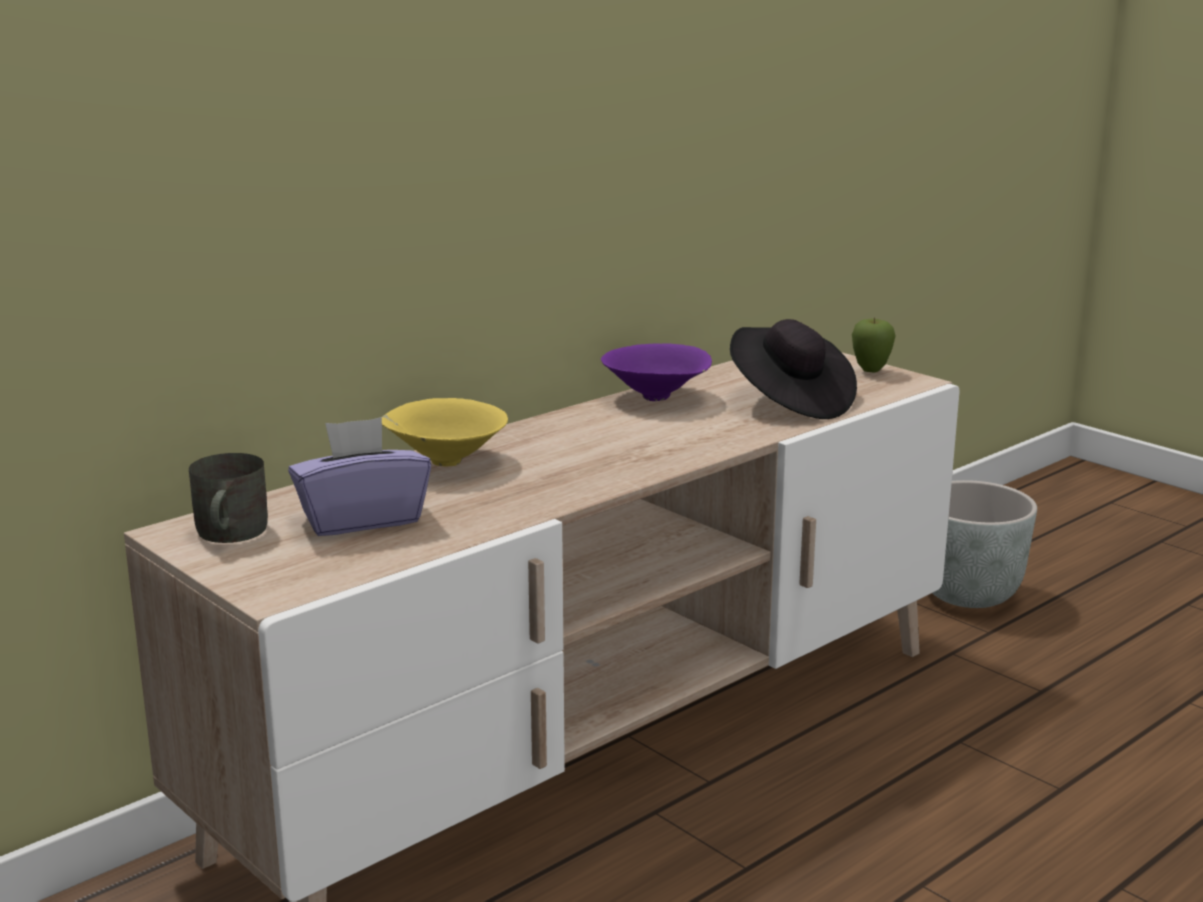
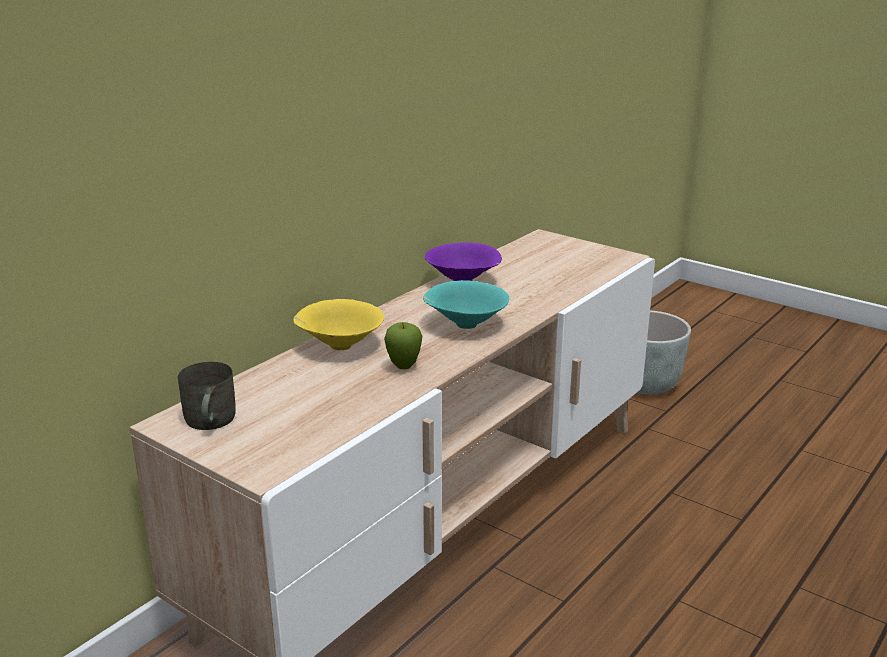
camera: 10 degrees left, 5 degrees up
purple tissue box [288,417,431,536] -> none
black hat [730,319,857,419] -> none
apple [852,317,895,372] -> apple moved to [384,322,422,369]
none -> turquoise bowl [423,280,510,329]

